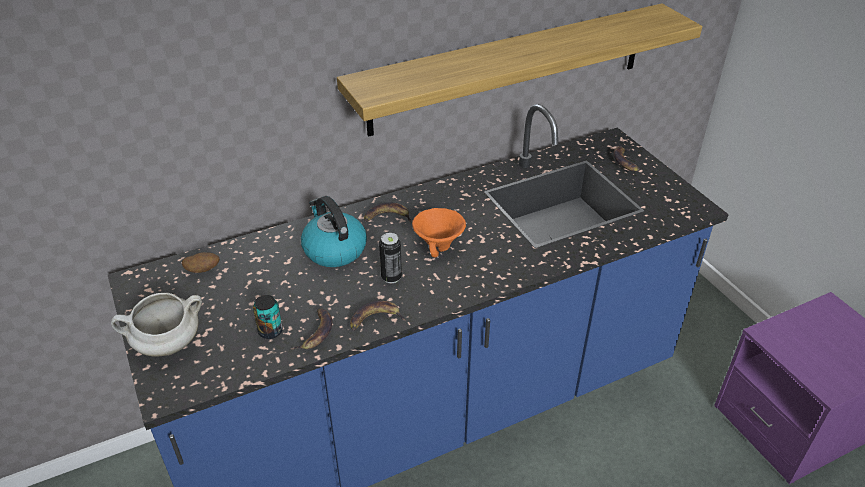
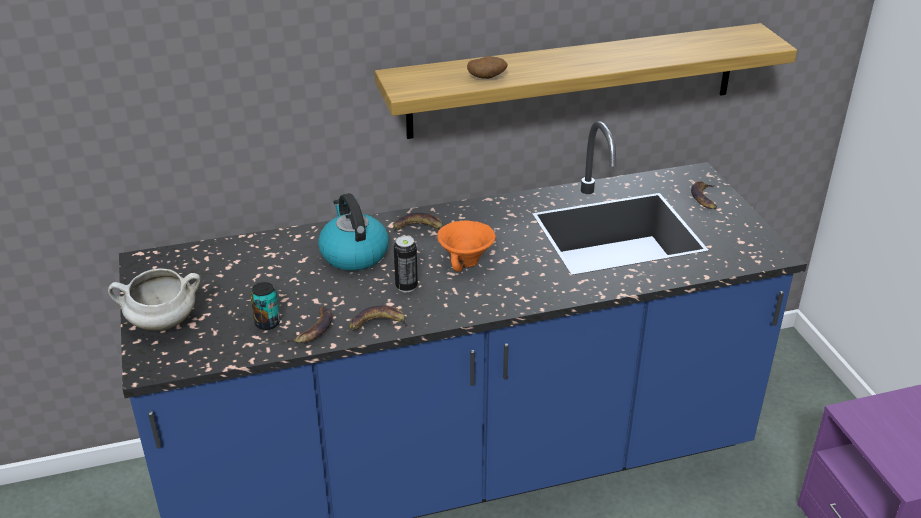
camera: 10 degrees right, 5 degrees down
potato [182,252,220,273] -> potato moved to [467,56,508,79]

